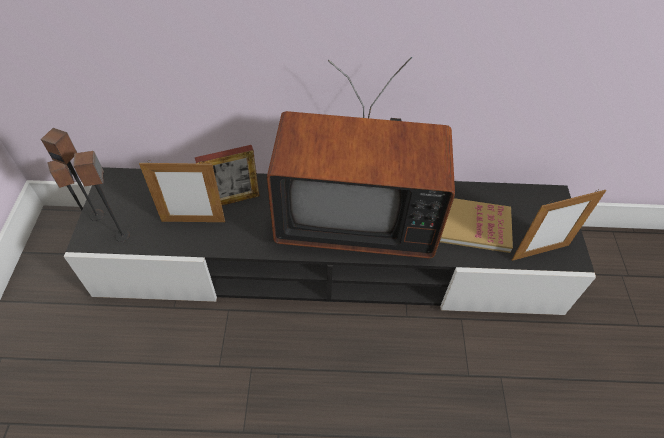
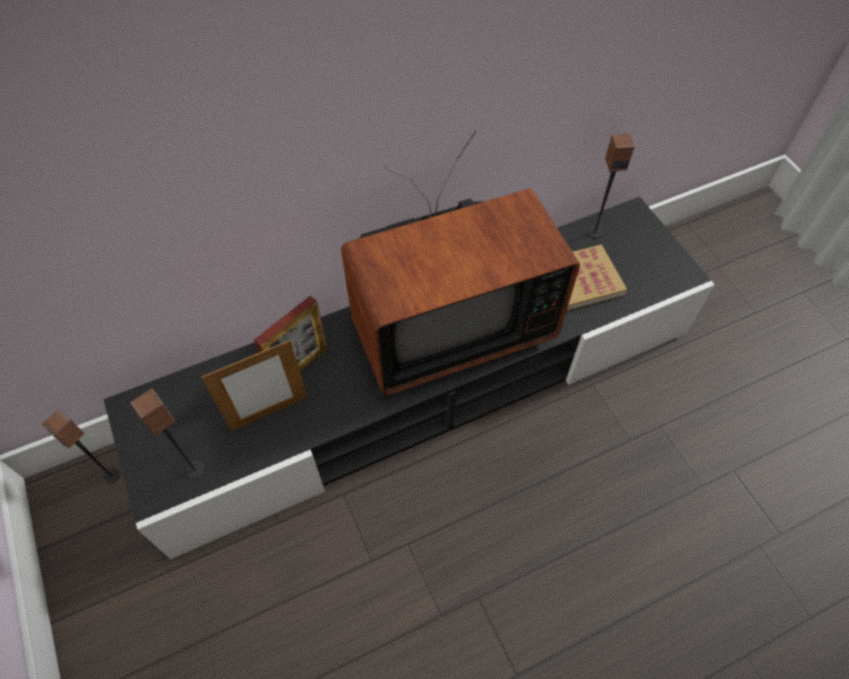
camera: 25 degrees left, 5 degrees up
speaker [41,128,104,221] -> speaker moved to [587,133,634,238]
picture frame [512,189,606,261] -> none

